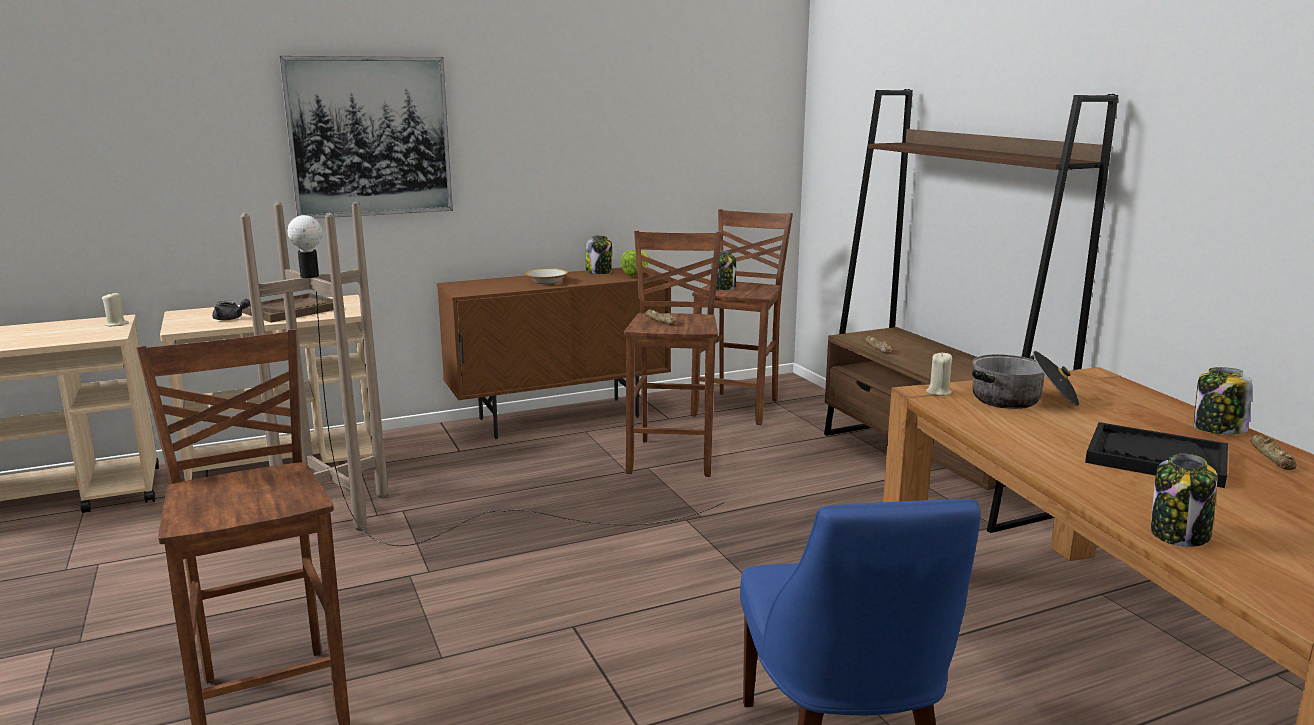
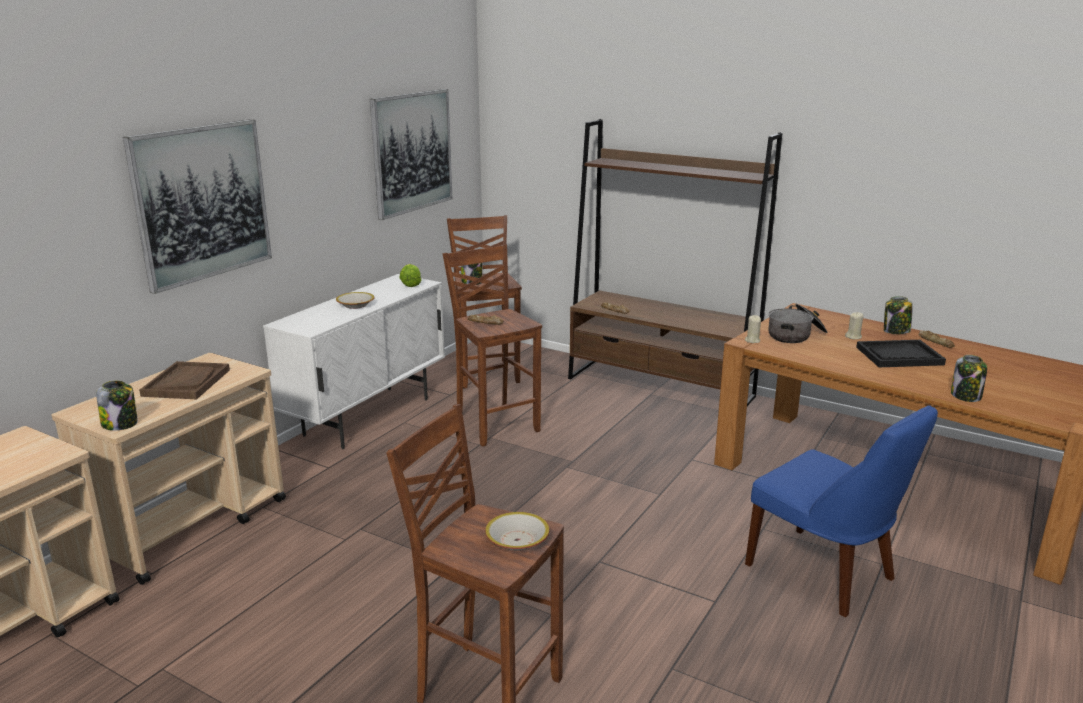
camera: 35 degrees left, 5 degrees up
beige candle [102,293,129,326] -> beige candle moved to [845,312,864,339]
grey teapot [212,299,250,321] -> none
brown floor lamp [240,202,724,546] -> none
brown cabinet [437,267,671,439] -> white cabinet [263,274,445,449]
jar [586,235,612,274] -> jar moved to [96,381,138,430]
none -> picture [370,89,453,220]
none -> bowl [485,512,550,551]

